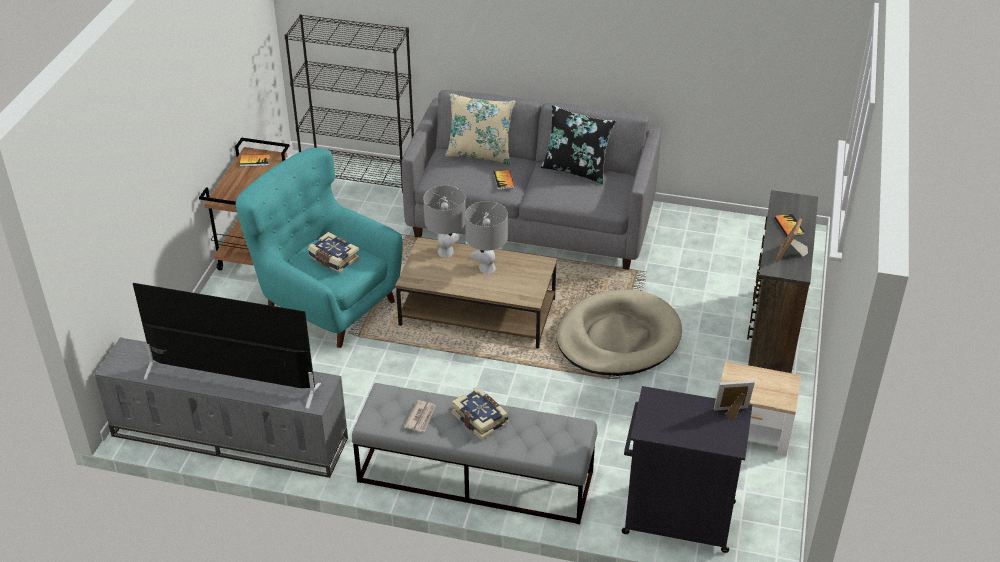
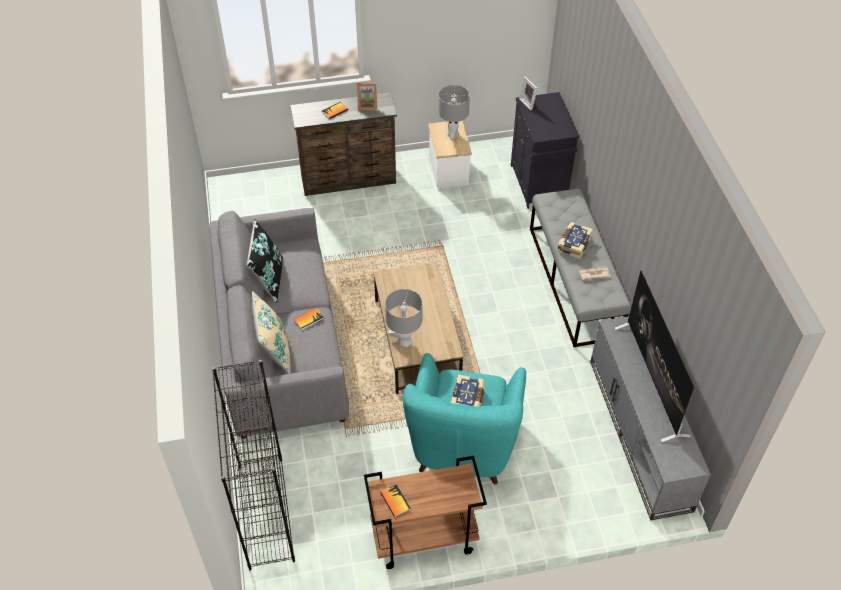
camera: 115 degrees left, 10 degrees up
grey table lamp [465,201,508,274] -> grey table lamp moved to [438,85,470,139]
beige dog bed [557,289,682,376] -> none

